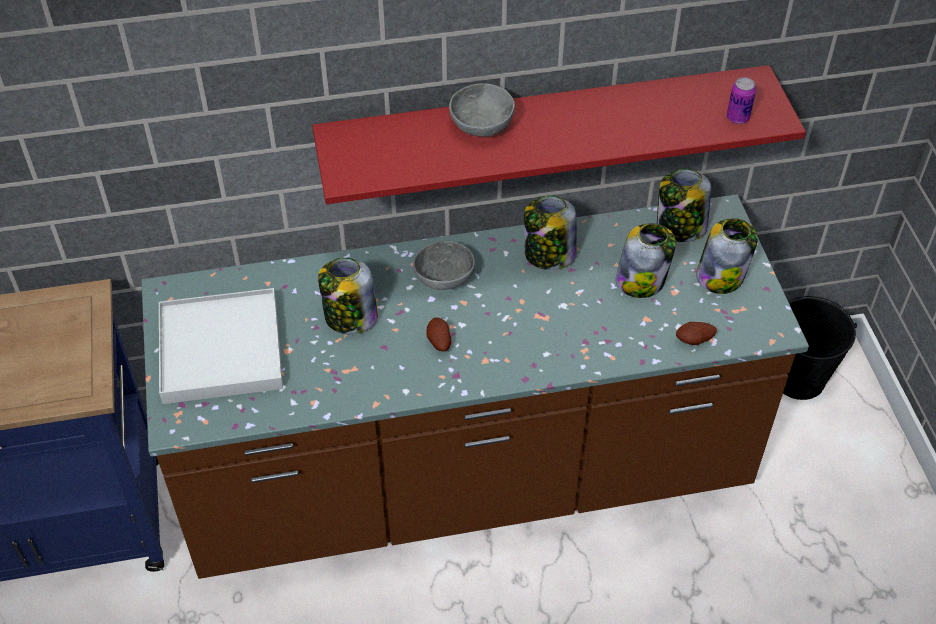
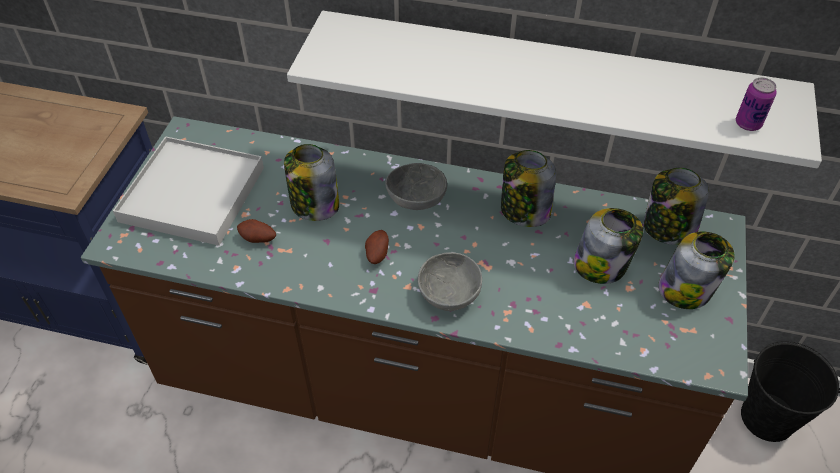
camera: 25 degrees right, 0 degrees up
red shelf [312,65,806,204] -> white shelf [287,11,822,168]
grey bowl [449,83,515,137] -> grey bowl moved to [418,252,482,311]
potato [676,322,717,345] -> potato moved to [237,219,276,243]

